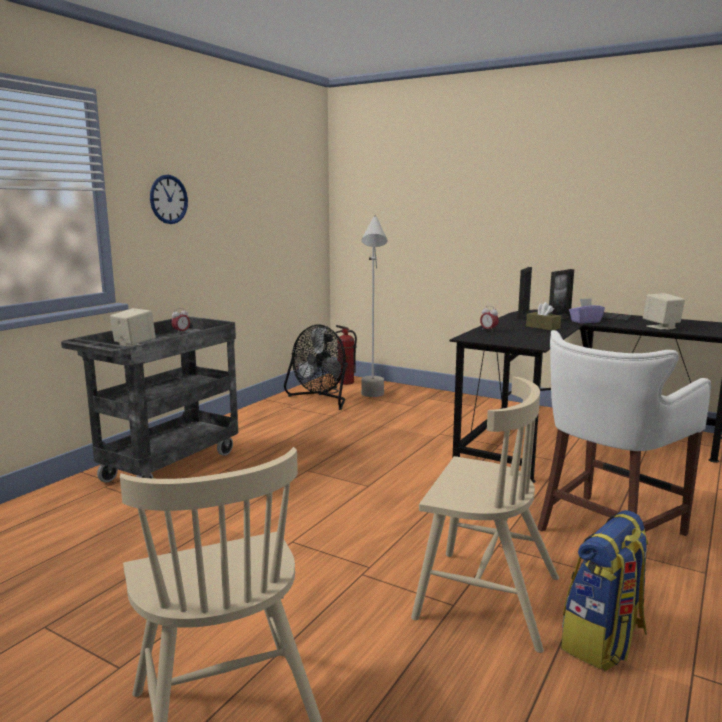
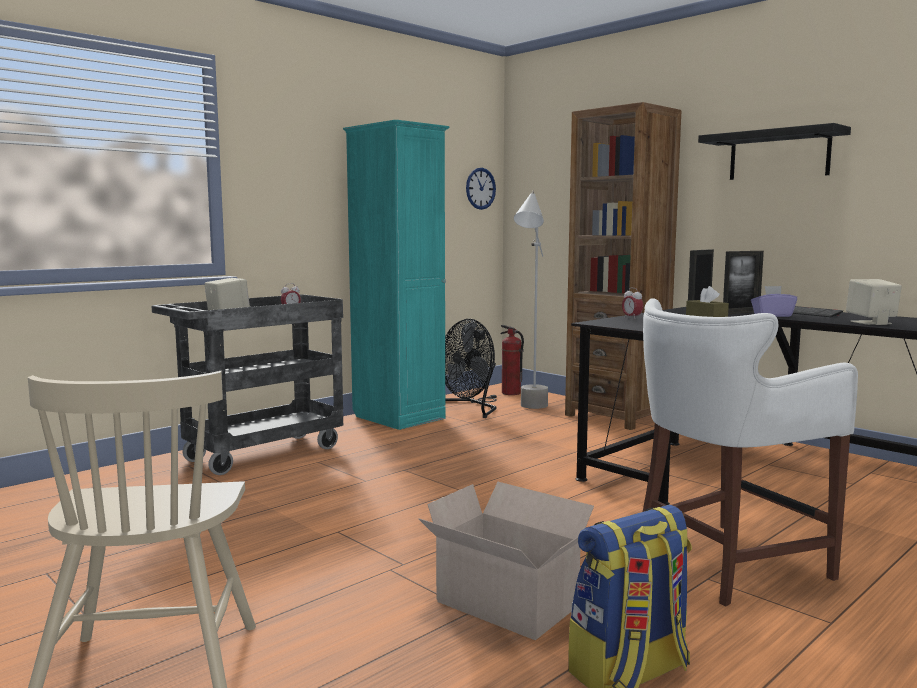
camera: 15 degrees right, 5 degrees down
wall clock [150,175,188,224] -> wall clock moved to [466,168,496,210]
beige chair [411,377,559,653] -> cardboard box [418,482,594,640]
none -> turquoise cabinet [343,120,450,430]
none -> brown bookcase [565,102,682,430]
none -> black shelf [698,123,851,180]

